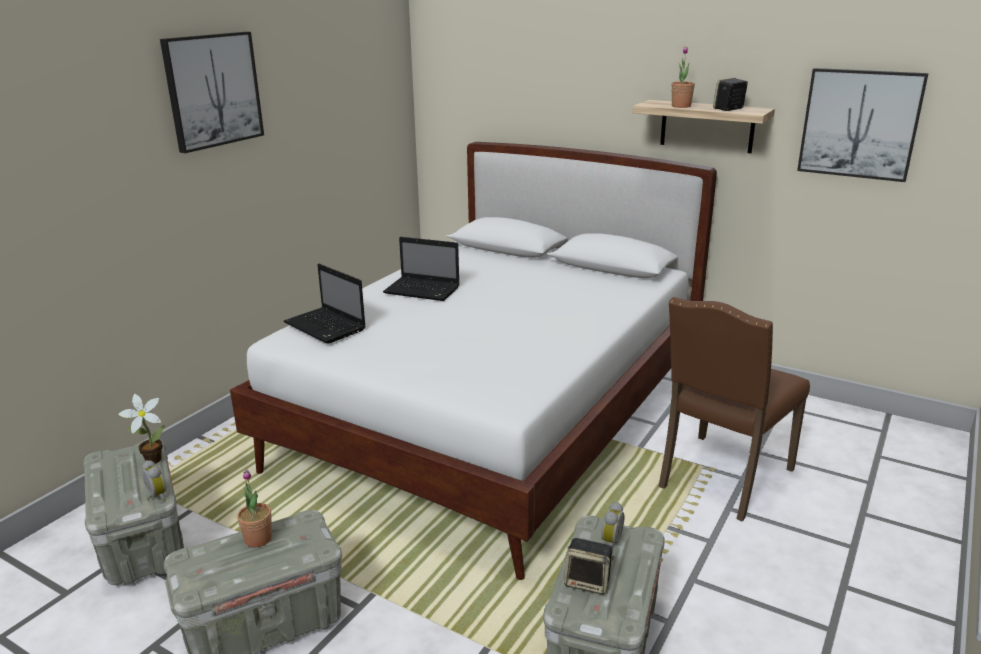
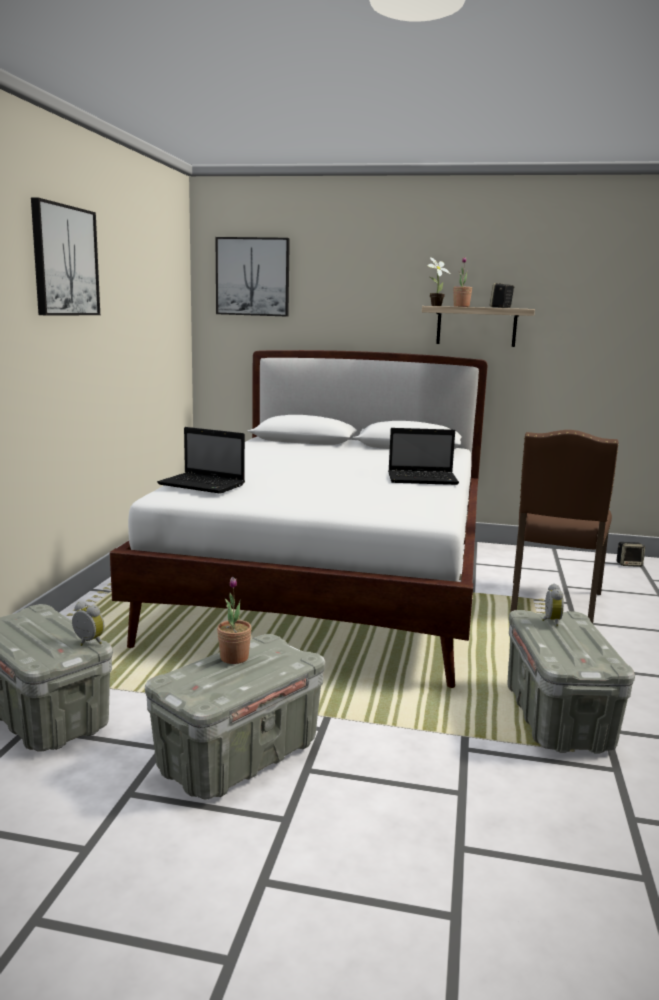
camera: 20 degrees left, 10 degrees down
potted plant [119,394,165,464] -> potted plant moved to [427,257,451,306]
laptop [383,237,460,301] -> laptop moved to [388,428,459,485]
speaker [564,538,615,595] -> speaker moved to [617,542,645,567]
picture [797,68,929,182] -> picture moved to [216,237,290,317]

